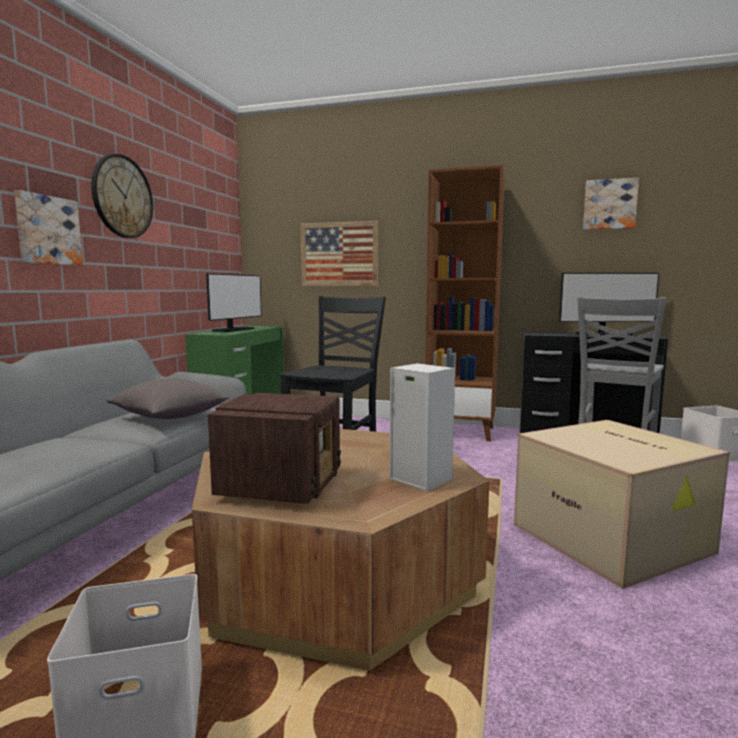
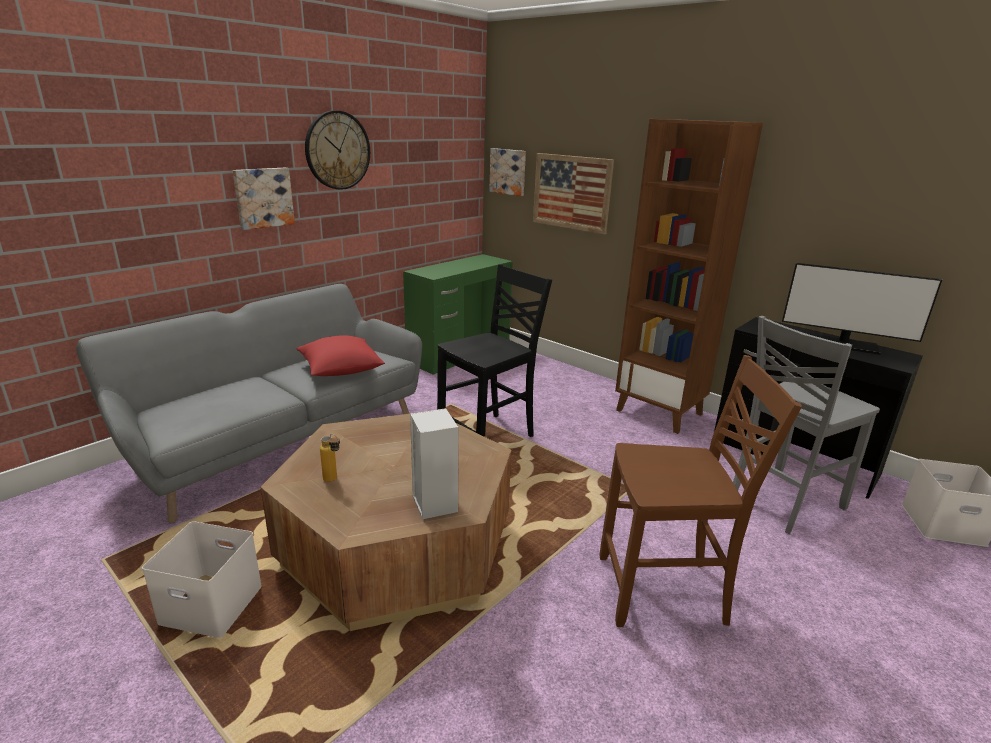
camera: 25 degrees right, 15 degrees up
grey pillow [106,378,230,419] -> red pillow [296,335,385,376]
monitor [206,273,262,332] -> none
radio [208,393,341,504] -> bottle [320,434,340,482]
cardboard box [514,420,730,589] -> brown chair [600,355,802,627]
picture [583,178,639,230] -> picture moved to [489,148,526,196]

